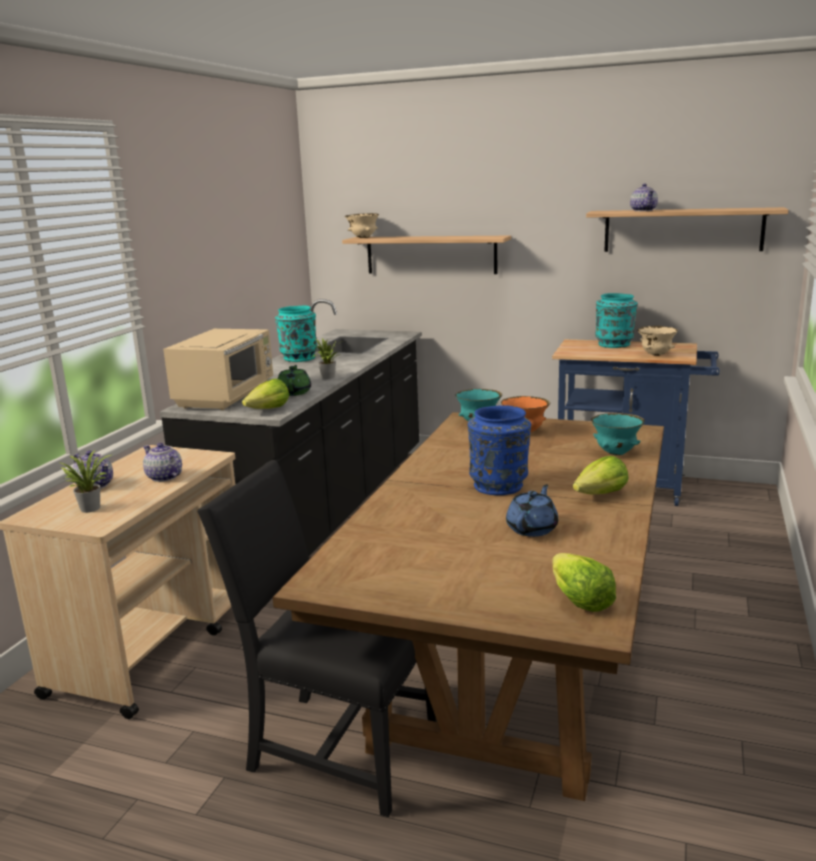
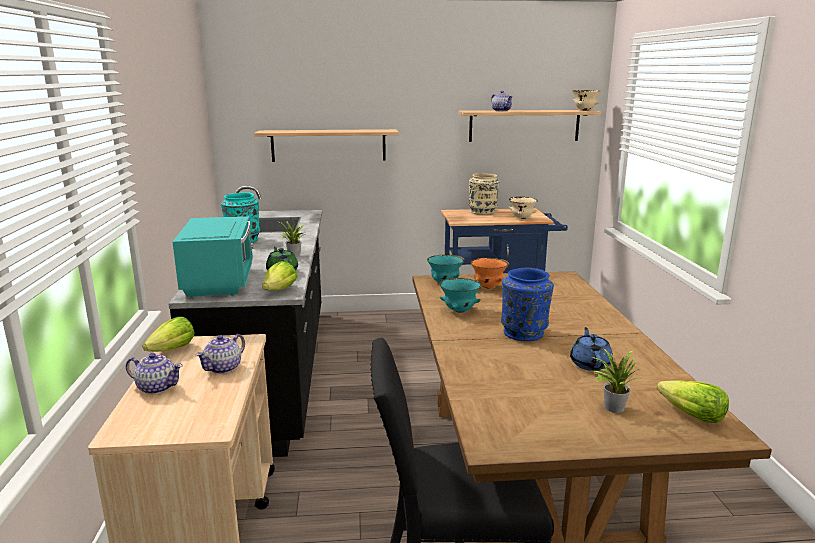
camera: 25 degrees left, 0 degrees up
potted plant [58,450,111,513] -> potted plant moved to [590,348,643,413]
teapot [143,443,182,482] -> teapot turned 75 degrees counterclockwise [196,334,245,374]
beige microwave [163,329,273,410] -> turquoise microwave [173,216,253,298]
beige bowl [345,213,379,238] -> beige bowl moved to [572,90,601,111]
lettuce [573,456,629,494] -> lettuce moved to [142,317,195,352]
turquoise bowl [591,413,645,455] -> turquoise bowl moved to [440,278,481,313]
turquoise vase [595,293,637,348] -> beige vase [469,173,500,215]

